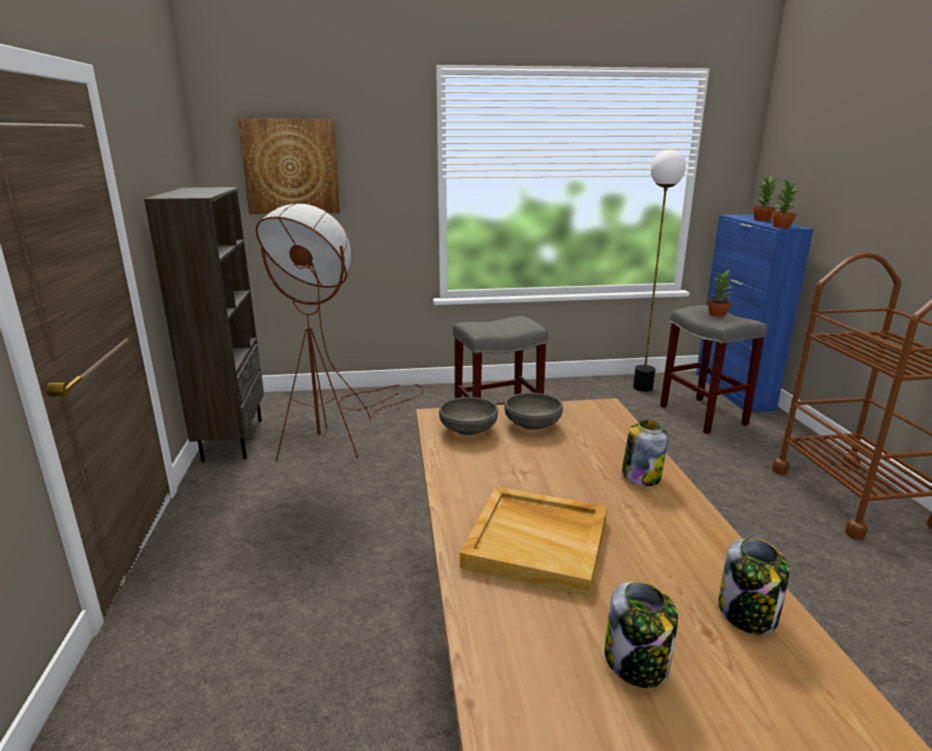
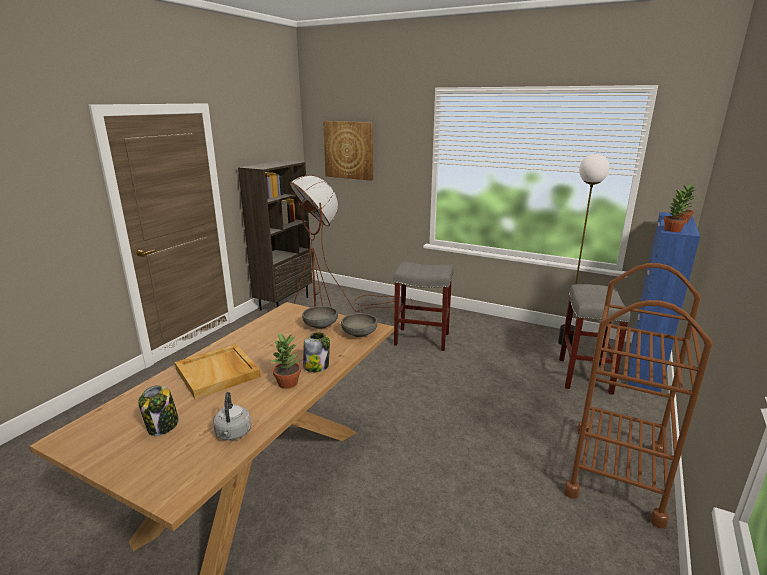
camera: 35 degrees right, 0 degrees up
grey bowl [439,397,498,436] -> grey bowl moved to [341,313,378,337]
potted plant [707,269,732,317] -> potted plant moved to [271,333,301,389]
jar [718,538,790,635] -> grey kettle [213,392,251,440]

